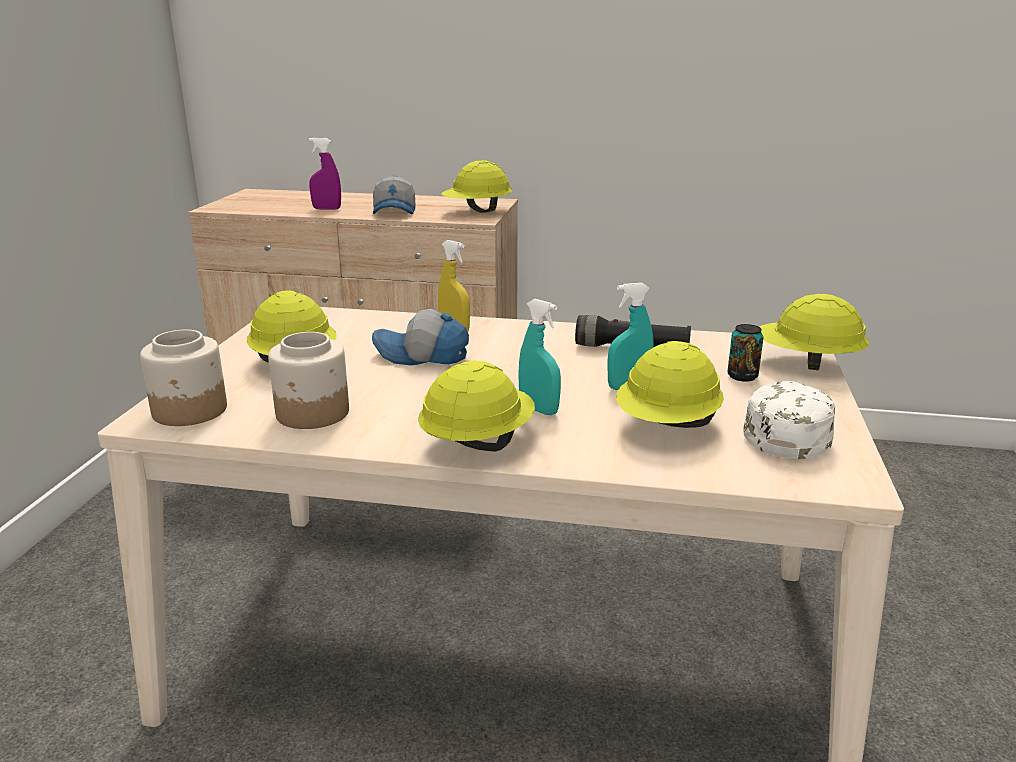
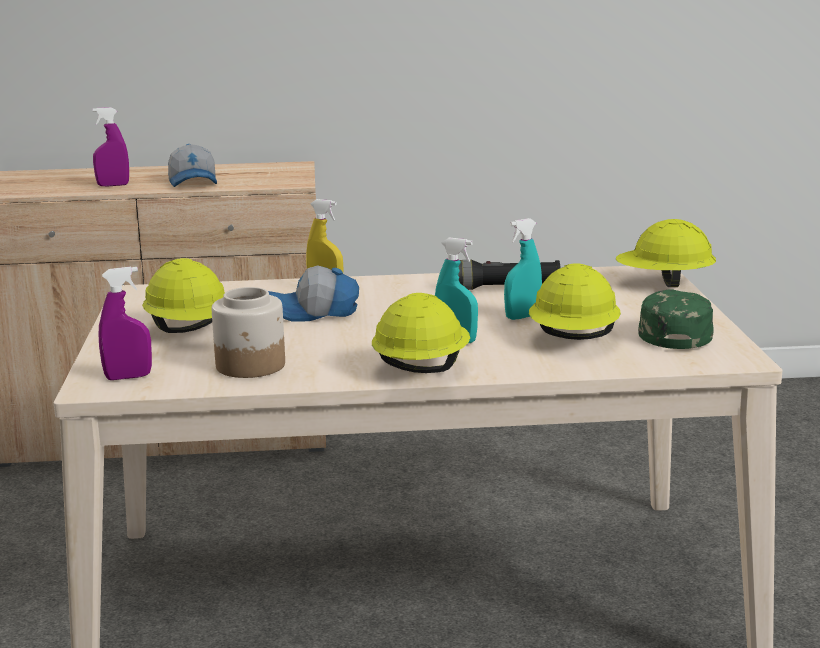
camera: 15 degrees left, 5 degrees down
jar [140,330,227,426] -> purple spray bottle [98,266,152,380]
yellow hard hat [441,160,512,213] -> none
can [728,324,764,382] -> none
white cap [744,381,835,459] -> green cap [638,289,714,349]

